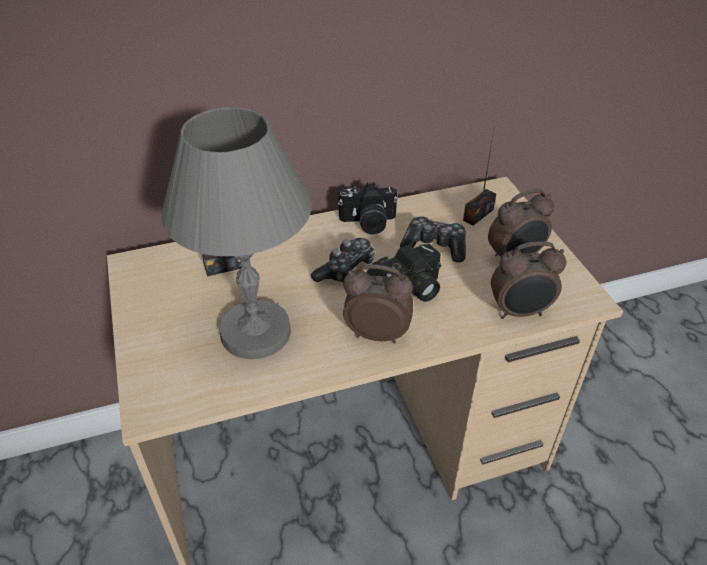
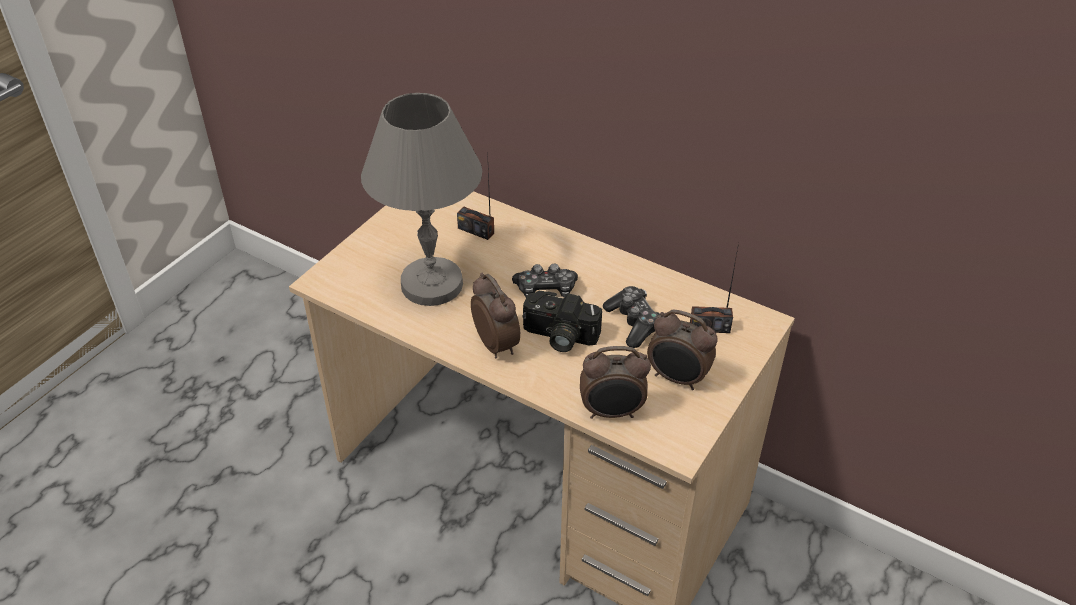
camera: 50 degrees right, 0 degrees up
camera [338,182,398,235] -> none
alarm clock [491,241,567,319] -> alarm clock turned 45 degrees counterclockwise [580,346,651,419]

